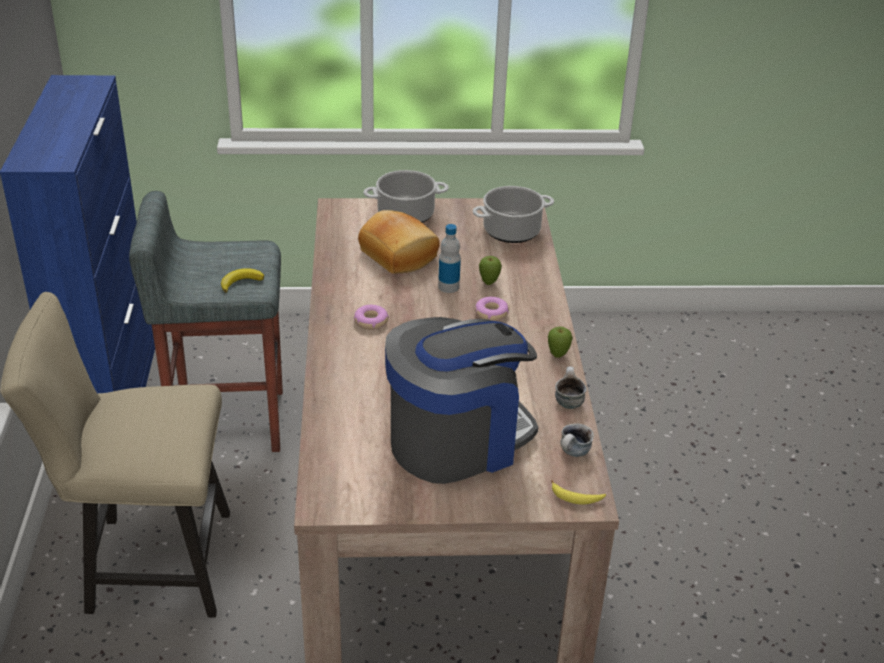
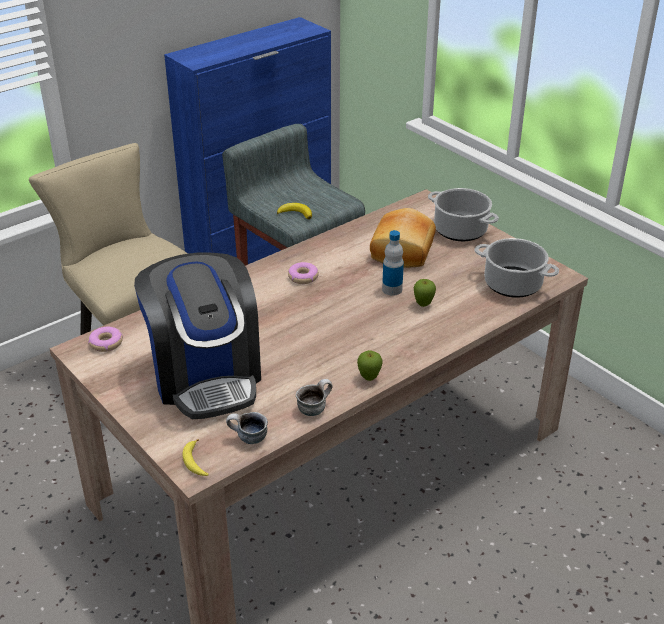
camera: 55 degrees right, 0 degrees up
coffee machine [385,317,538,484] -> coffee machine turned 45 degrees clockwise [134,253,261,419]
donut [474,297,509,321] -> donut moved to [88,327,123,352]

